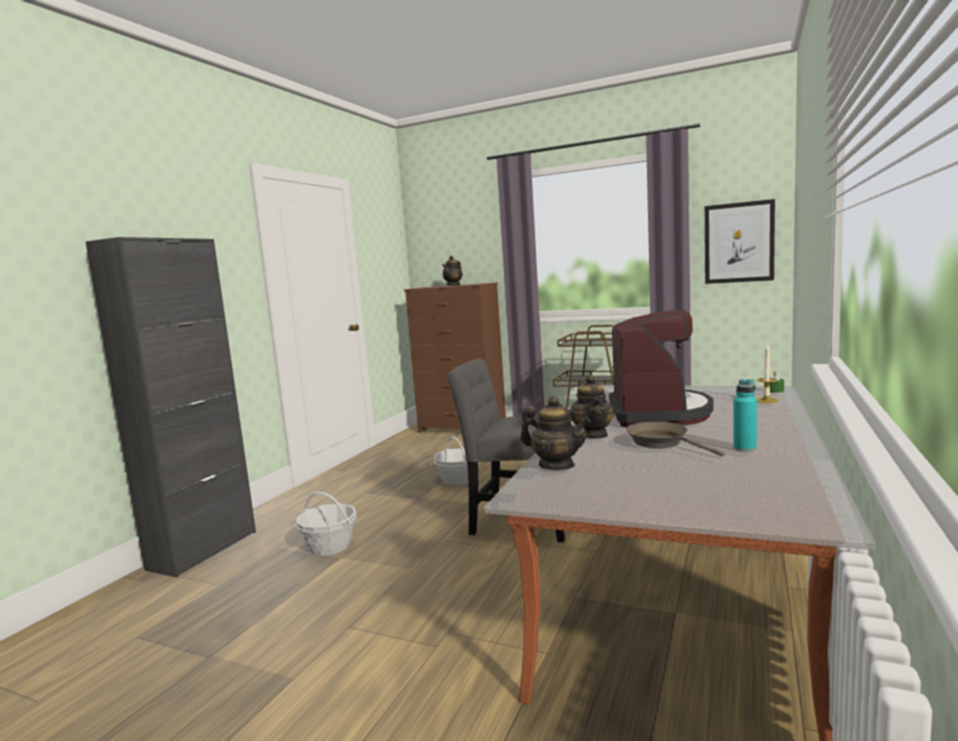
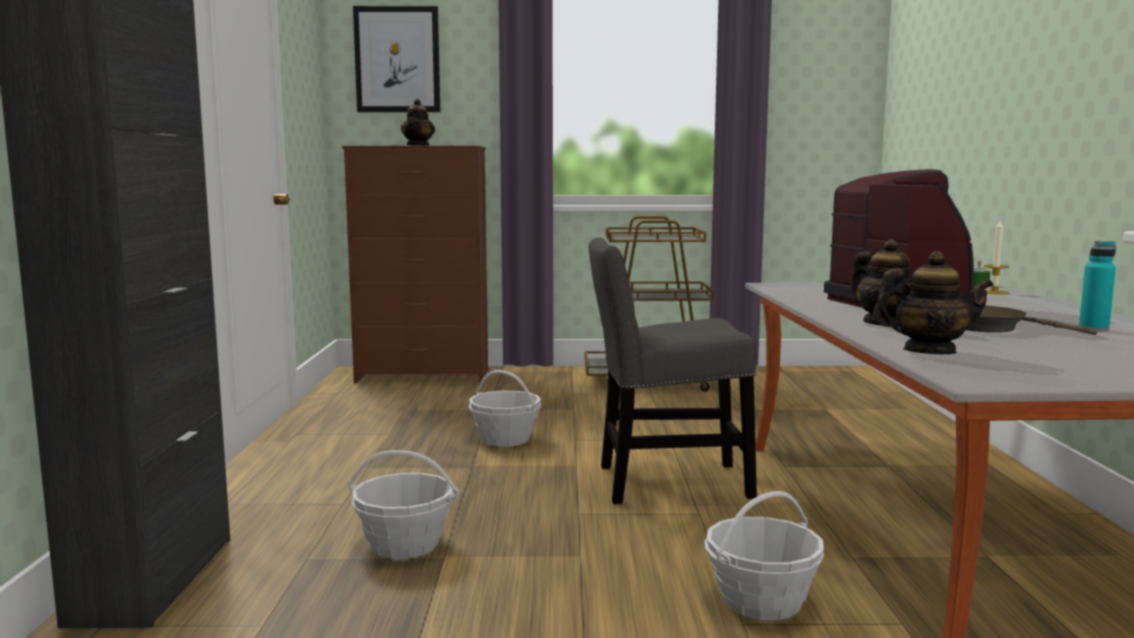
camera: 25 degrees left, 0 degrees up
picture [705,199,775,284] -> picture moved to [353,6,440,112]
none -> basket [705,491,824,620]

